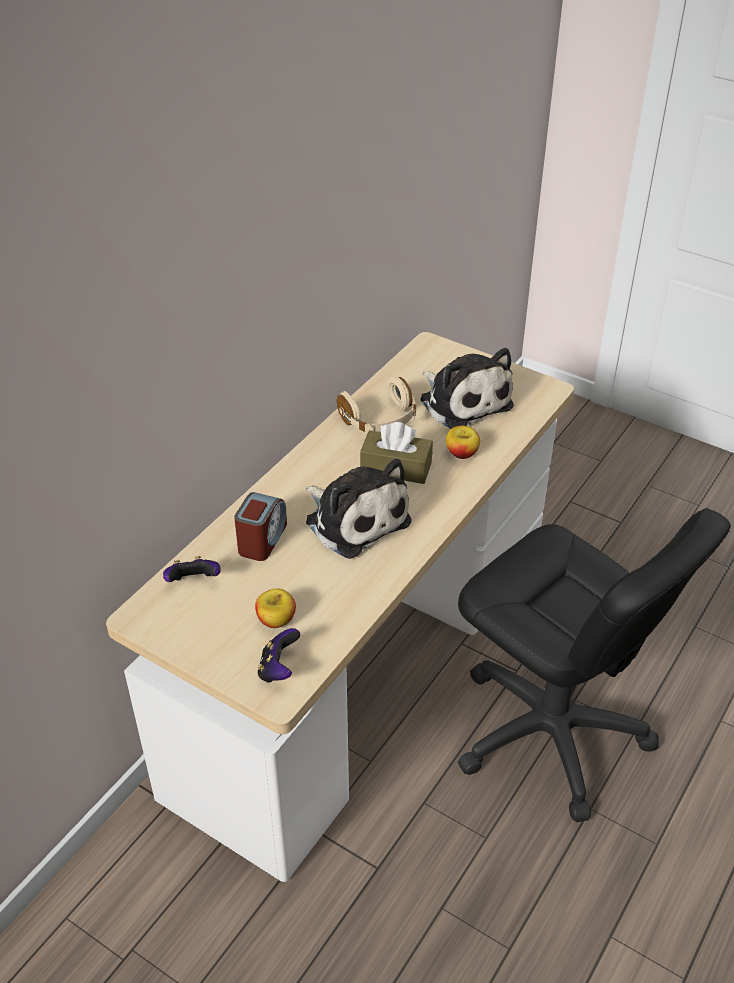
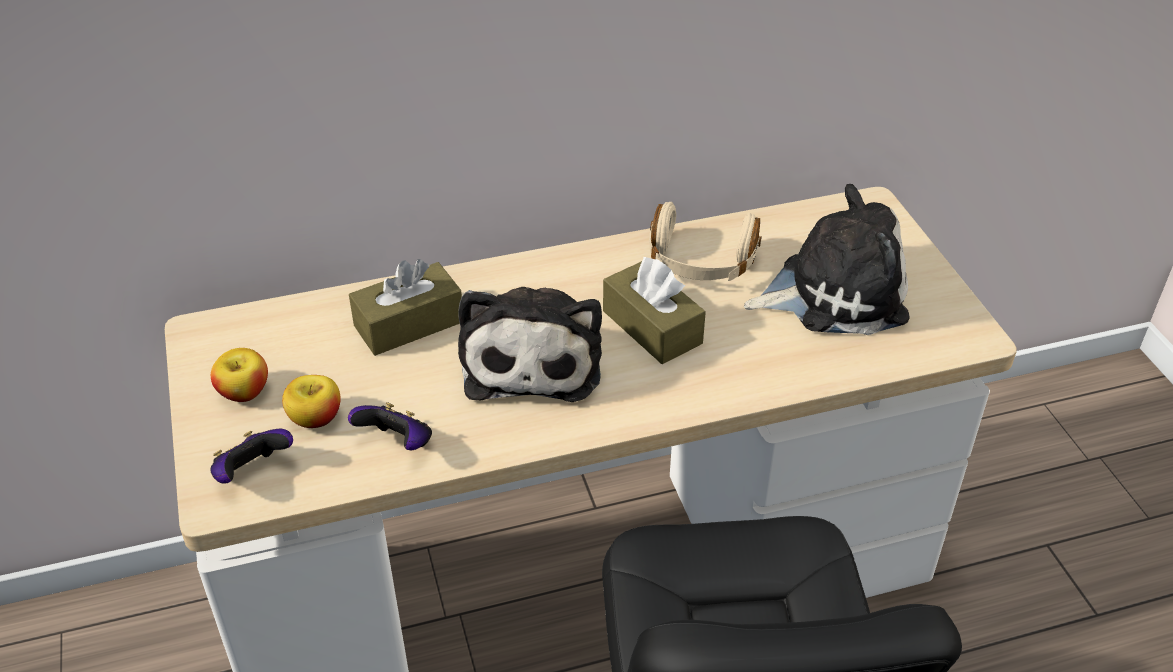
camera: 40 degrees right, 0 degrees up
game controller [163,556,221,582] -> game controller moved to [348,402,432,450]
alarm clock [234,492,287,561] -> brown tissue box [349,259,462,356]
plush toy [420,348,514,429] -> plush toy turned 105 degrees counterclockwise [744,184,910,335]
apple [446,426,480,459] -> apple moved to [211,348,268,402]

